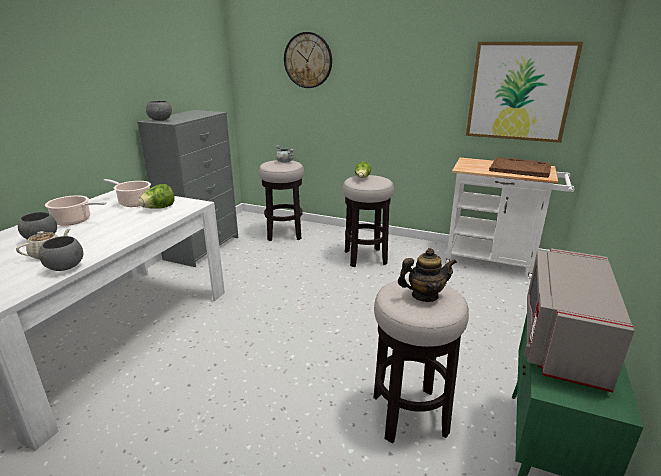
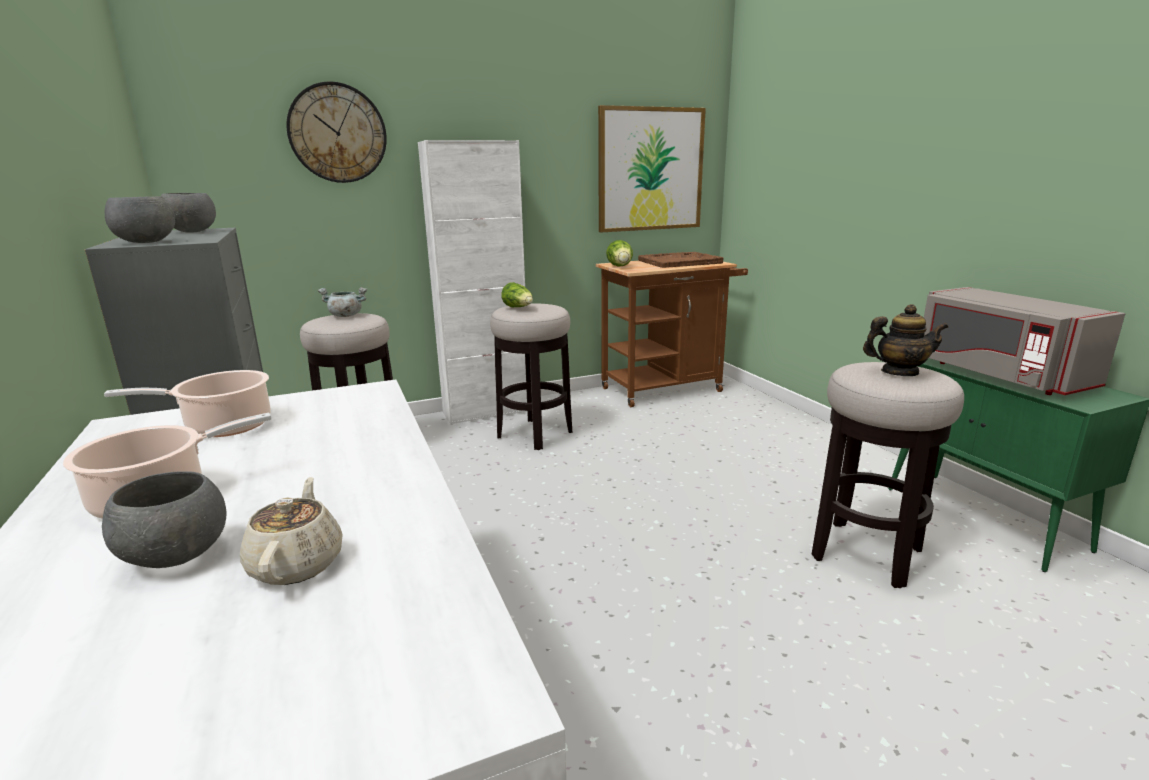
camera: 45 degrees left, 5 degrees down
grey bowl [38,236,83,271] -> grey bowl moved to [161,193,216,233]
lettuce [138,184,175,209] -> lettuce moved to [606,240,633,266]
teapot [398,248,457,302] -> teapot turned 60 degrees clockwise [863,304,948,376]
white cart [446,158,574,279] -> brown cart [596,261,748,407]
none -> white cabinet [418,140,527,425]

